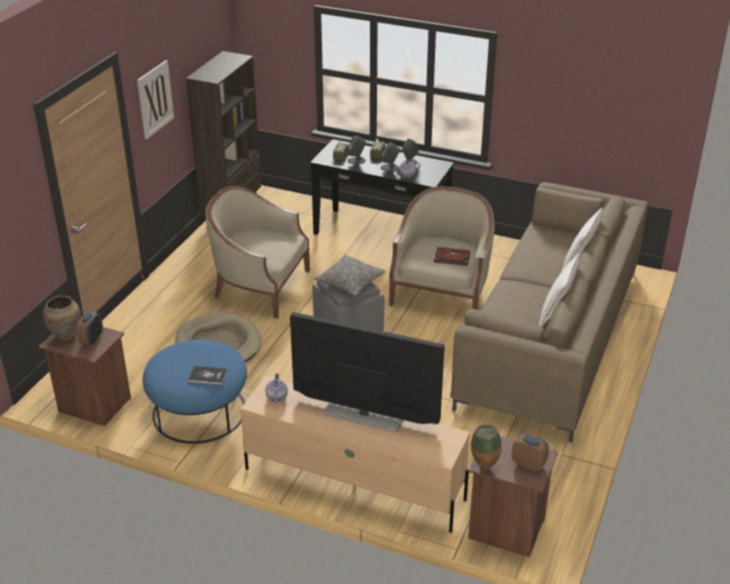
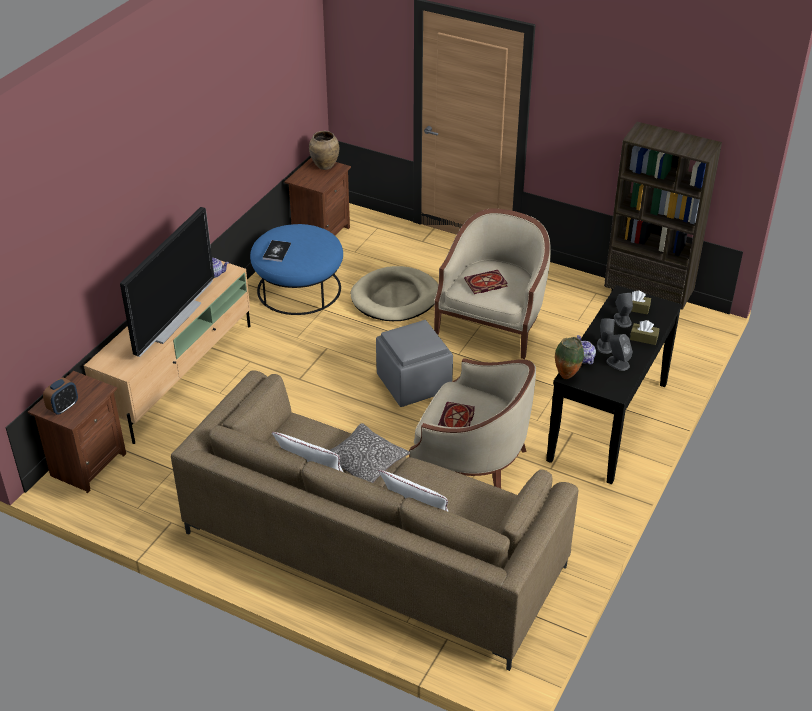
camera: 95 degrees right, 5 degrees up
alarm clock [76,312,103,345] -> none
picture [137,60,174,139] -> none
pillow [314,255,386,296] -> pillow moved to [329,423,410,483]
vase [471,425,502,470] -> vase moved to [555,337,584,379]
none -> book [464,270,508,294]

